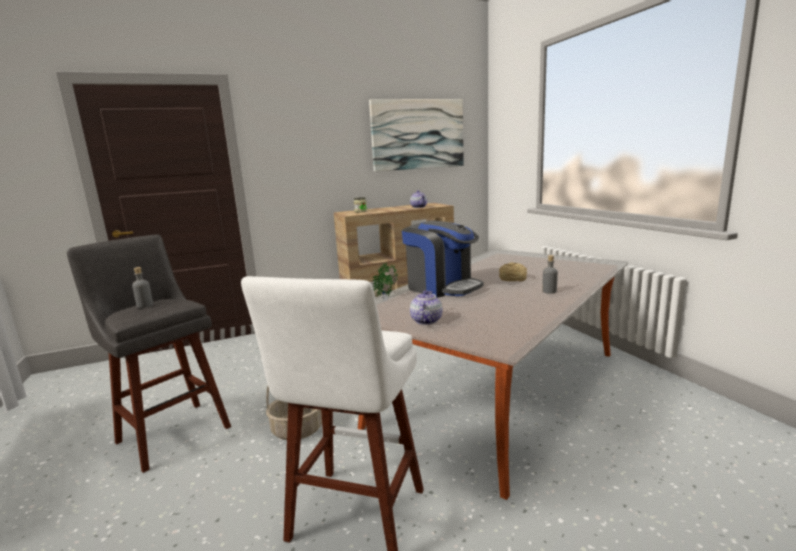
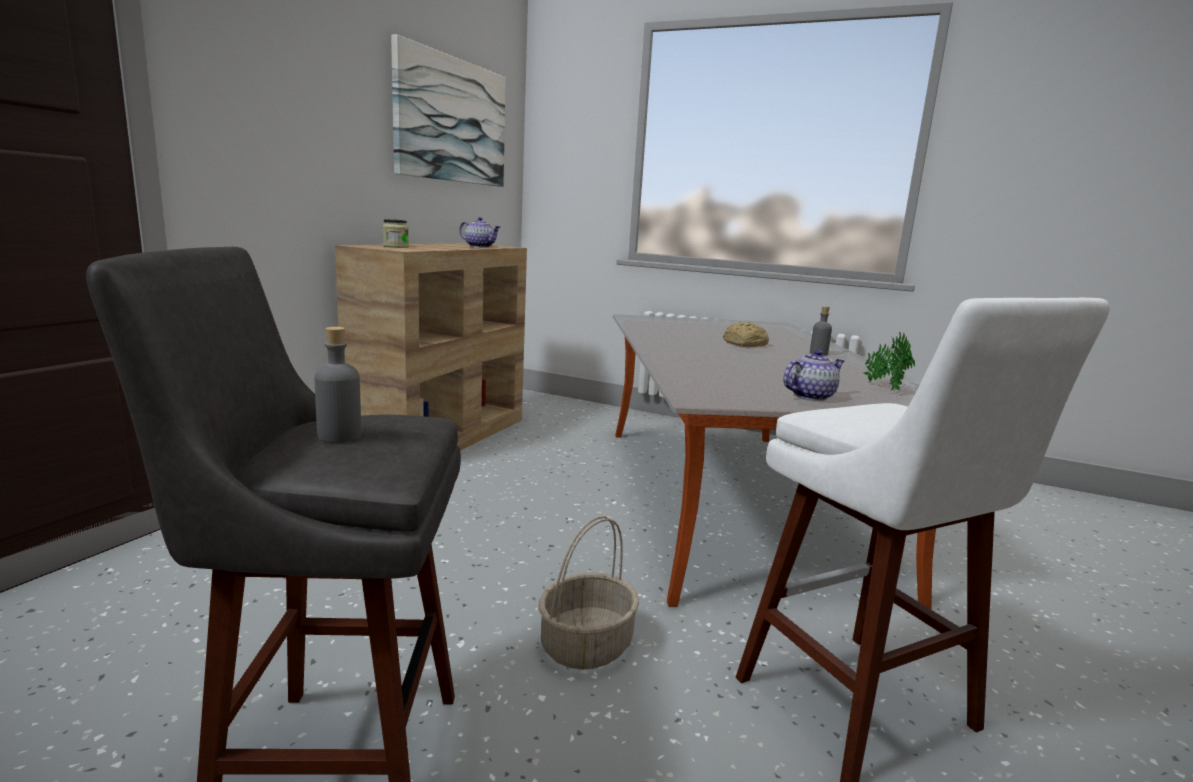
camera: 45 degrees left, 0 degrees up
potted plant [372,263,398,296] -> potted plant moved to [863,332,915,391]
coffee machine [402,220,484,297] -> none
teapot [410,290,443,325] -> teapot turned 90 degrees clockwise [783,350,844,401]

